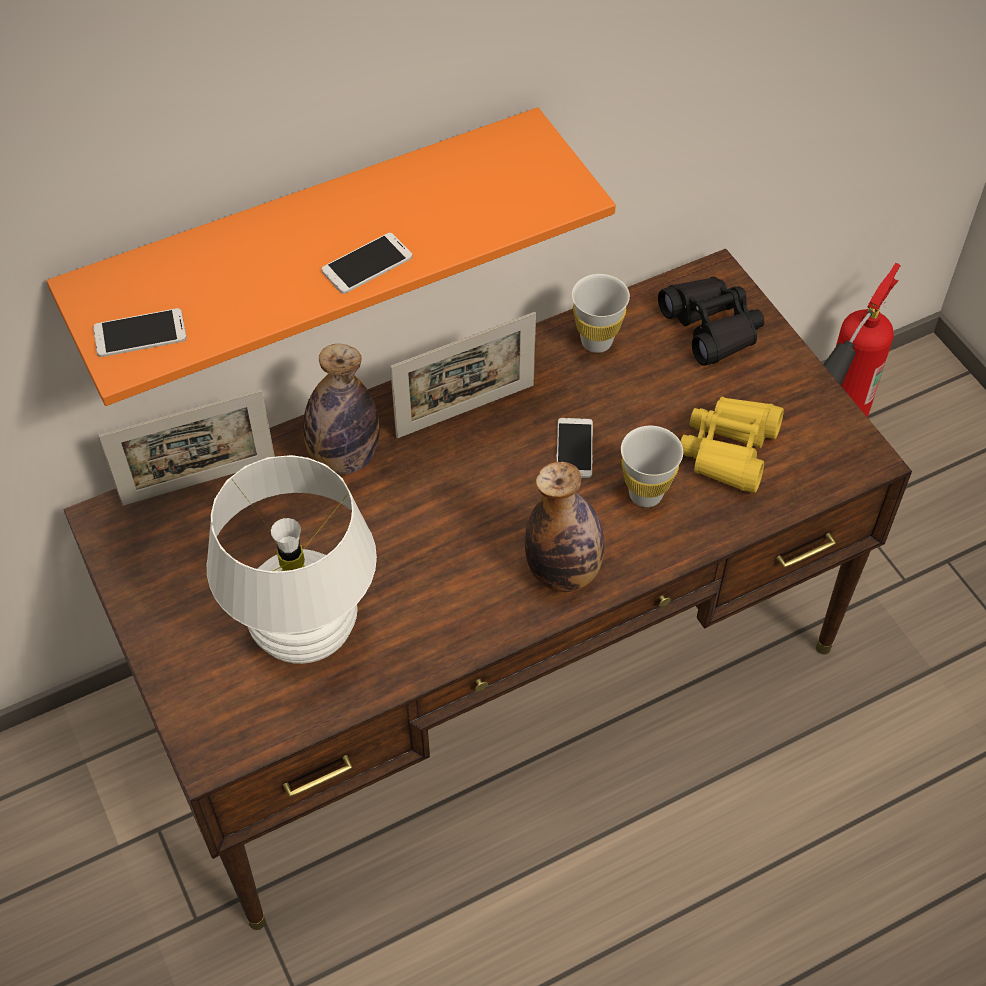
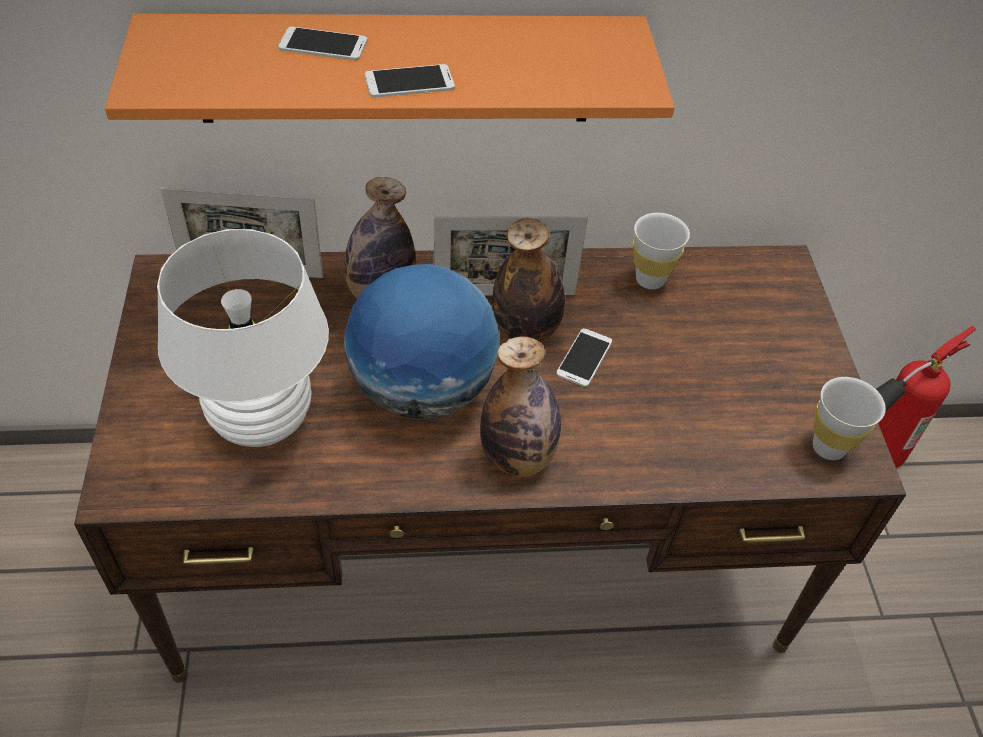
camera: 20 degrees right, 5 degrees down
phone [93,308,187,357] -> phone moved to [278,26,367,60]
white cup [621,426,683,507] -> white cup moved to [813,377,886,460]
black binoculars [658,277,764,366] -> none
yellow binoculars [680,396,784,493] -> none
none -> globe [344,264,499,419]
none -> bottle [493,218,565,342]

